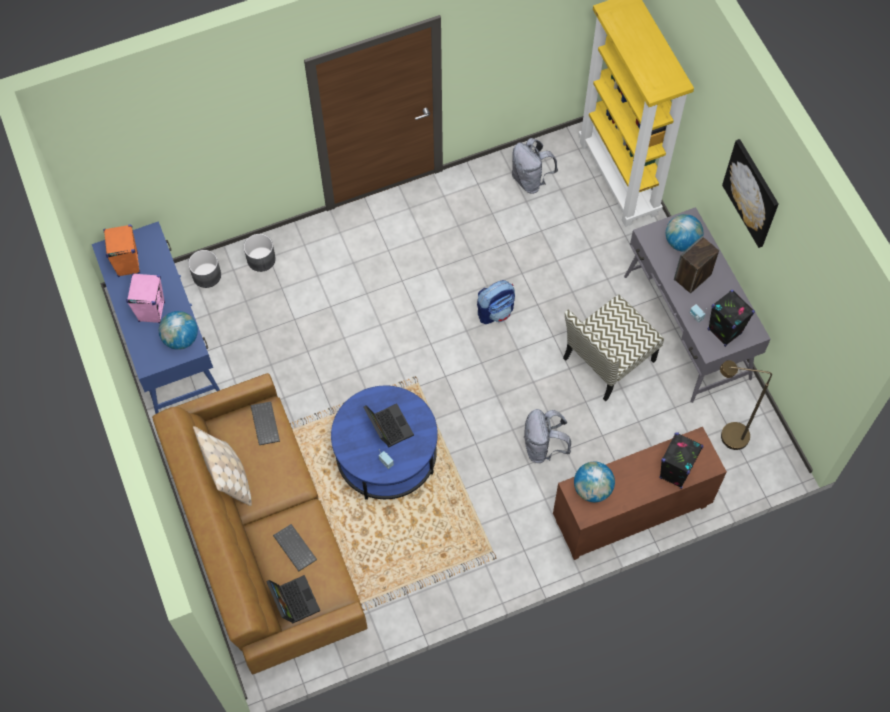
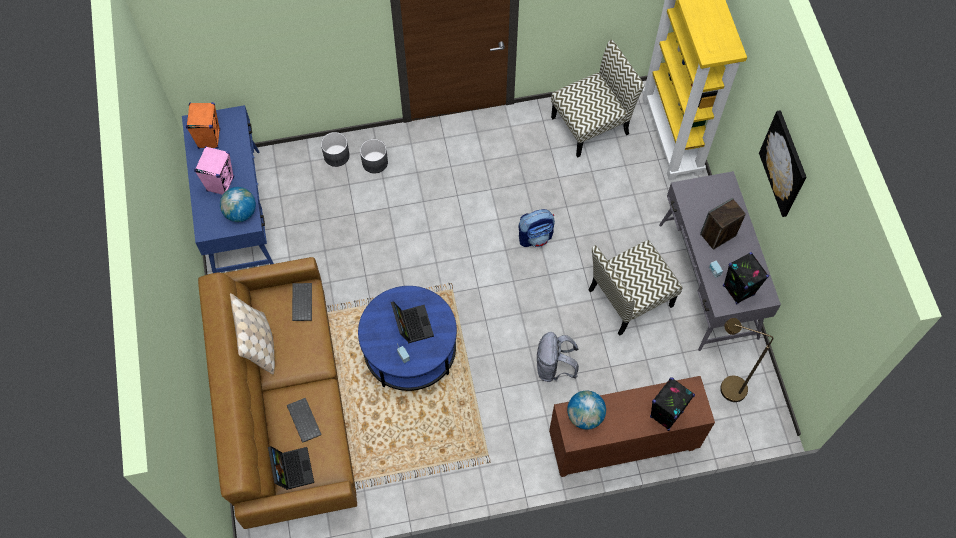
camera: 10 degrees right, 0 degrees up
grey planter [188,250,221,288] -> grey planter moved to [360,139,388,173]
grey backpack [512,138,558,194] -> chair [551,40,645,157]
globe [666,214,703,252] -> none

